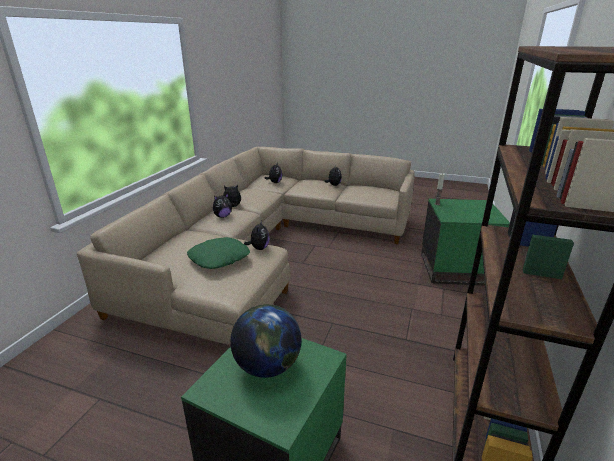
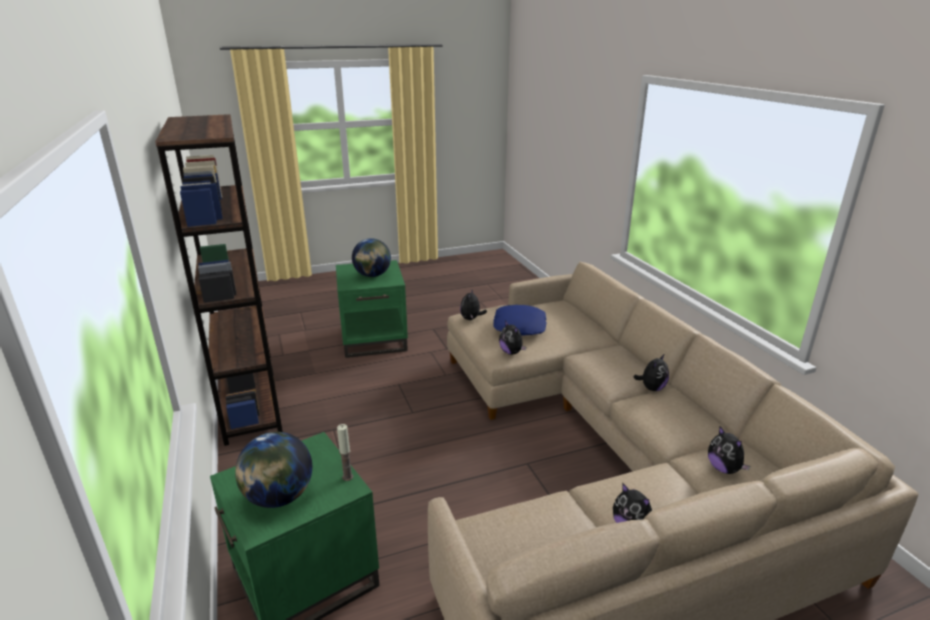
camera: 140 degrees right, 0 degrees up
green pillow [187,237,250,269] -> blue pillow [493,305,547,336]
plush toy [213,193,232,218] -> plush toy moved to [460,290,487,320]
none -> globe [235,432,312,508]

